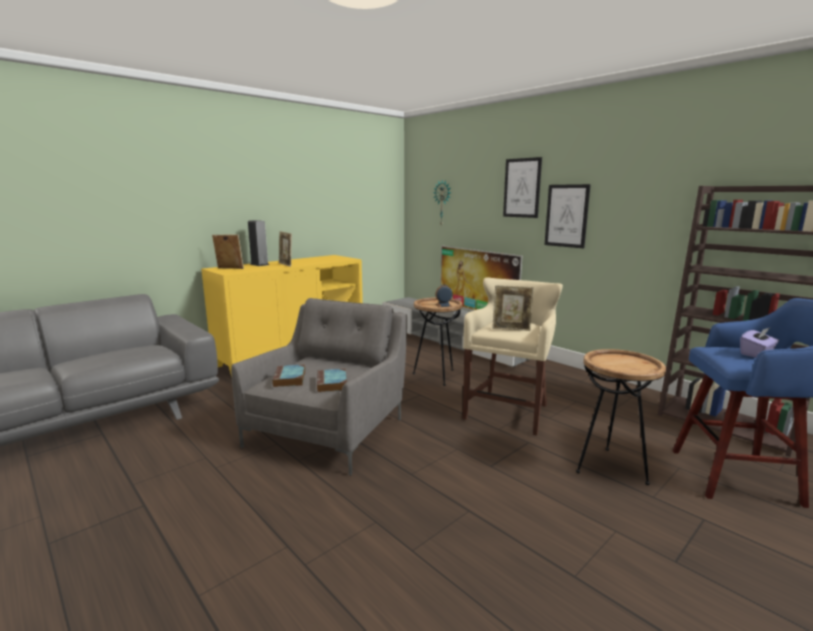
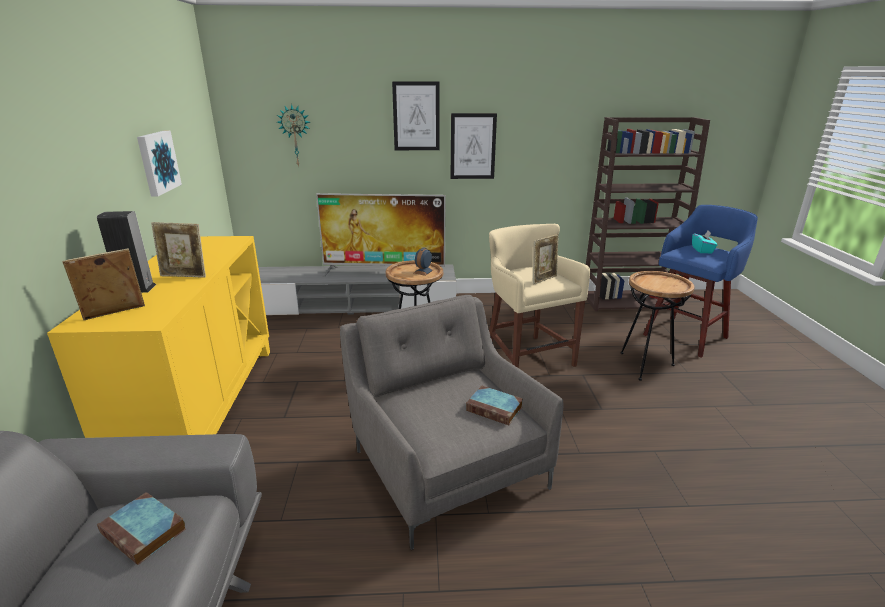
camera: 50 degrees left, 10 degrees up
book [272,364,305,387] -> book moved to [97,492,186,565]
purple tissue box [740,328,779,358] -> turquoise tissue box [692,230,718,253]
none -> picture [137,131,182,196]

